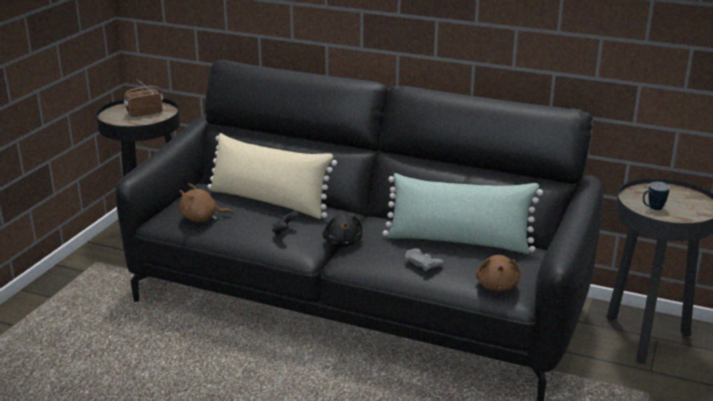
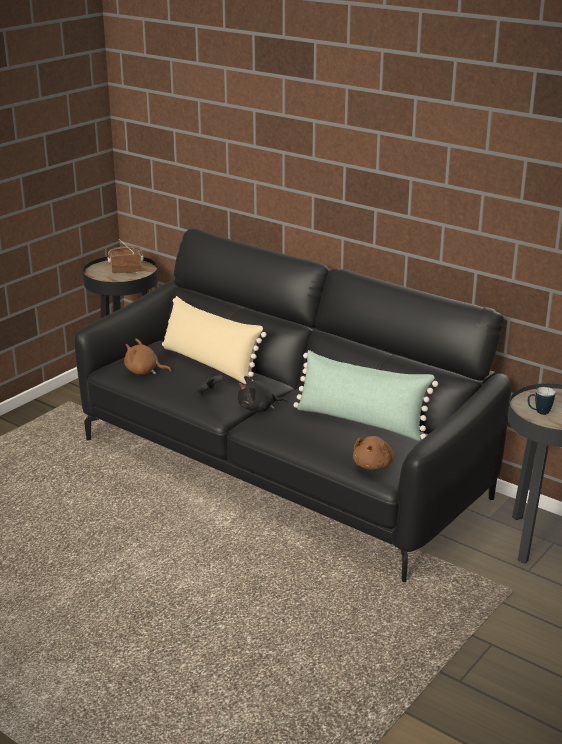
camera: 15 degrees right, 0 degrees up
black plush toy [322,214,363,247] -> black plush toy turned 75 degrees clockwise [238,376,287,412]
grey game controller [404,248,444,272] -> none

